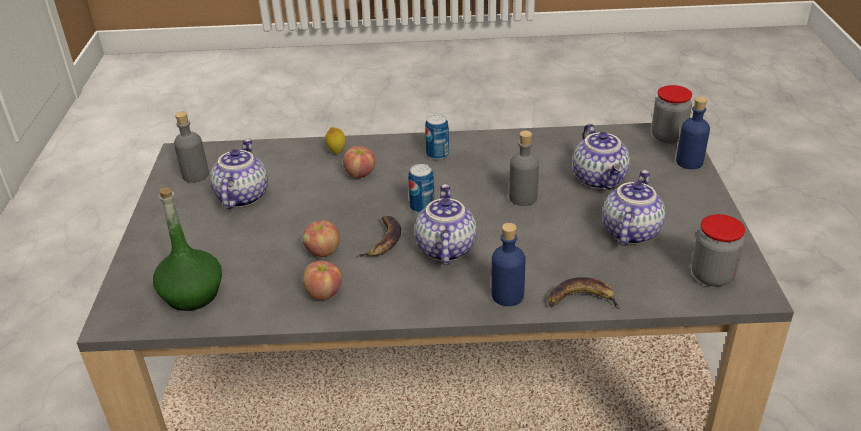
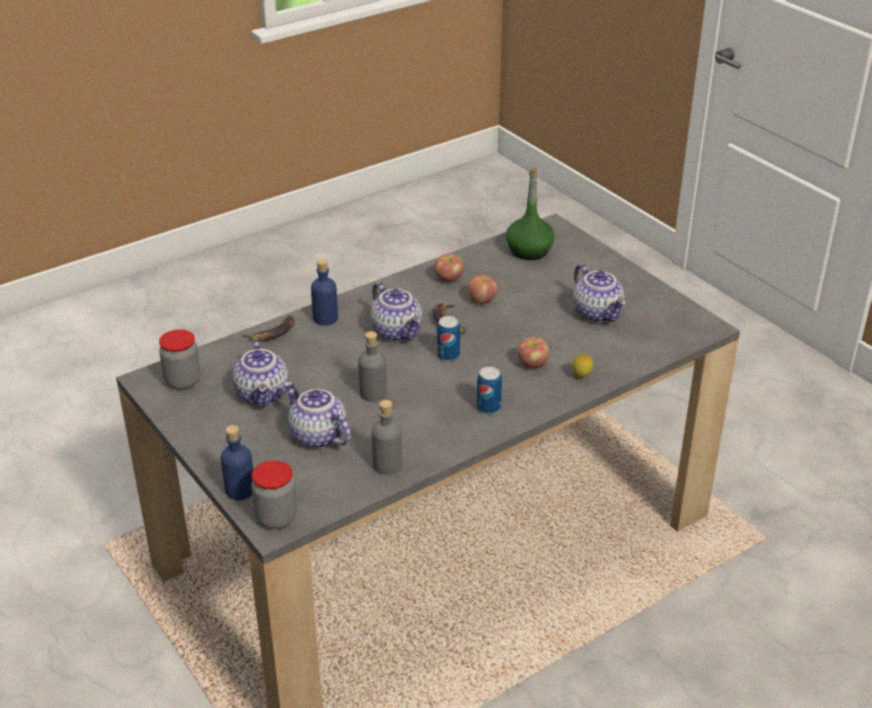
camera: 145 degrees right, 0 degrees up
grey bottle [174,111,209,183] -> grey bottle moved to [372,400,402,474]

